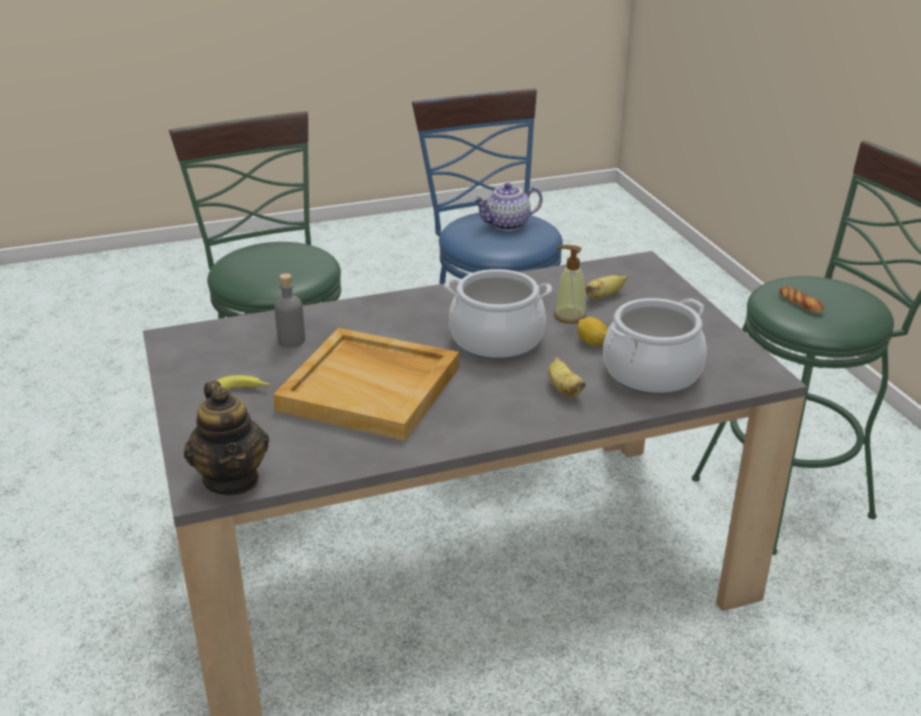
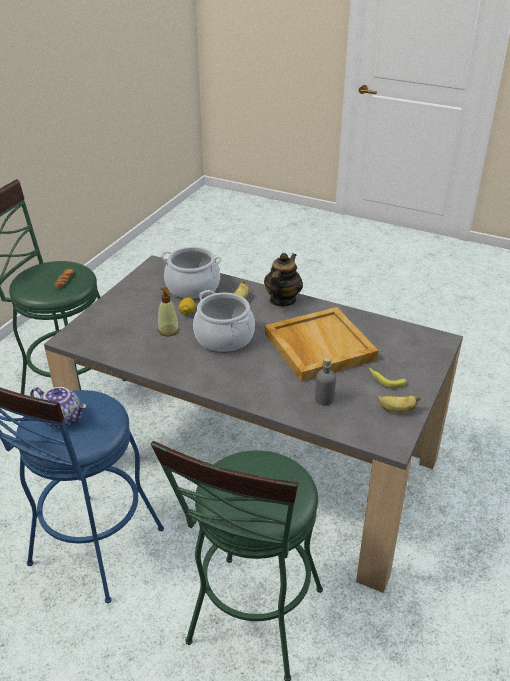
camera: 135 degrees left, 5 degrees up
teapot [184,381,269,496] -> teapot moved to [264,253,303,306]
banana [586,275,627,299] -> banana moved to [377,396,420,413]

